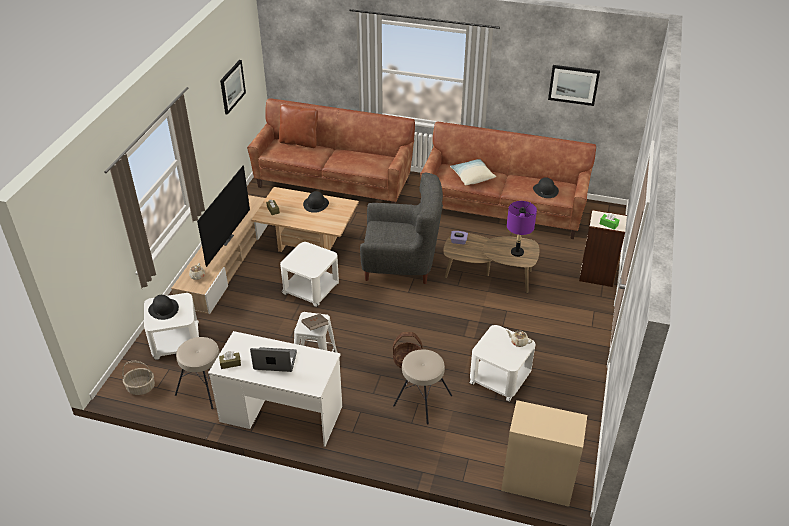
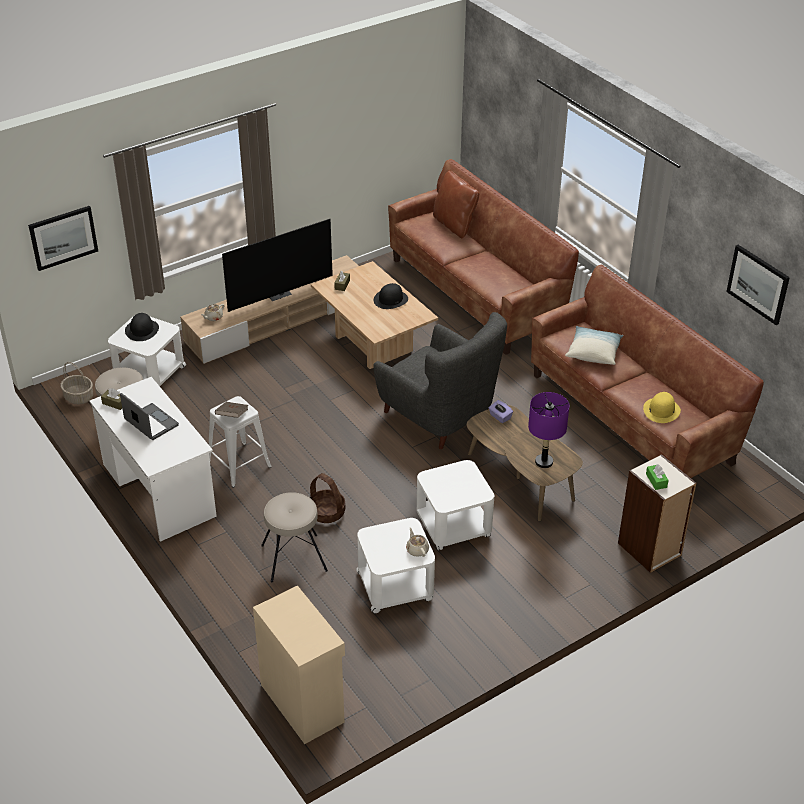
camera: 40 degrees right, 0 degrees up
picture [220,60,246,115] -> picture moved to [28,206,98,271]
white side table [280,242,339,307] -> white side table moved to [417,460,494,551]
black hat [533,177,559,198] -> yellow hat [643,392,681,423]

